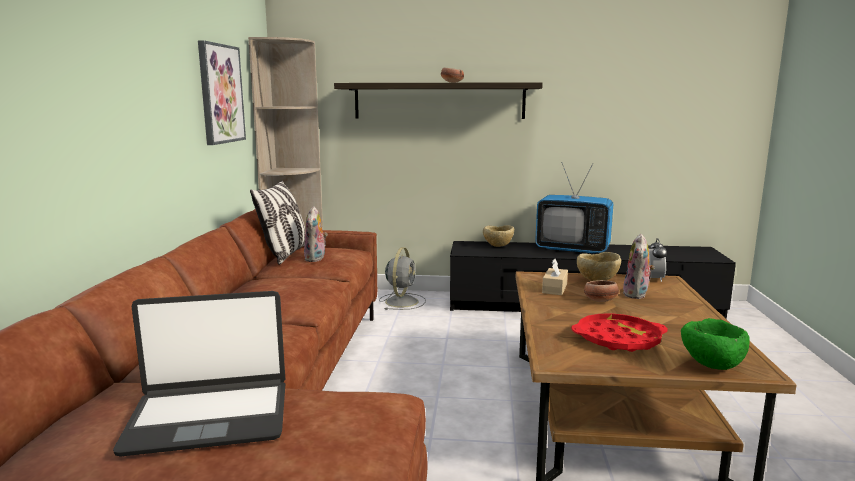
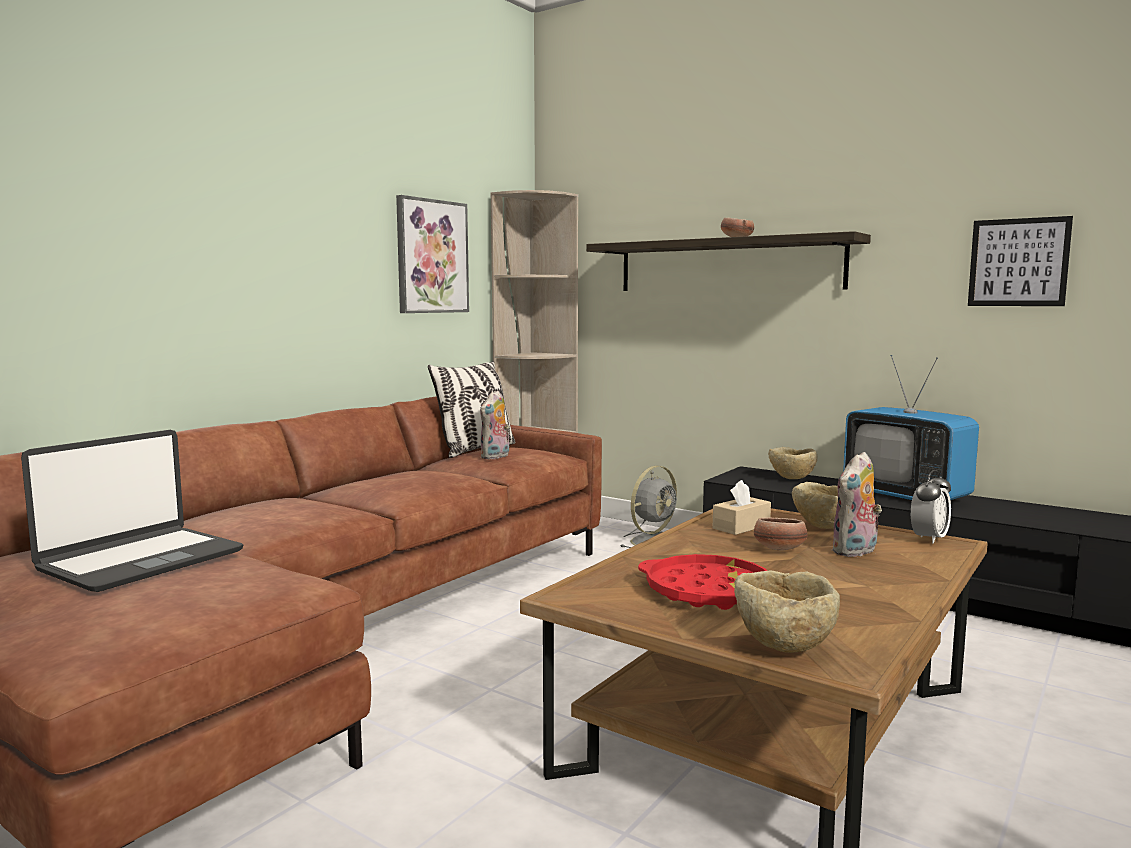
camera: 30 degrees right, 5 degrees down
laptop [113,291,285,457] -> laptop turned 75 degrees counterclockwise [21,430,243,592]
green bowl [681,318,750,370] -> beige bowl [734,571,840,653]
none -> picture [968,216,1073,306]

